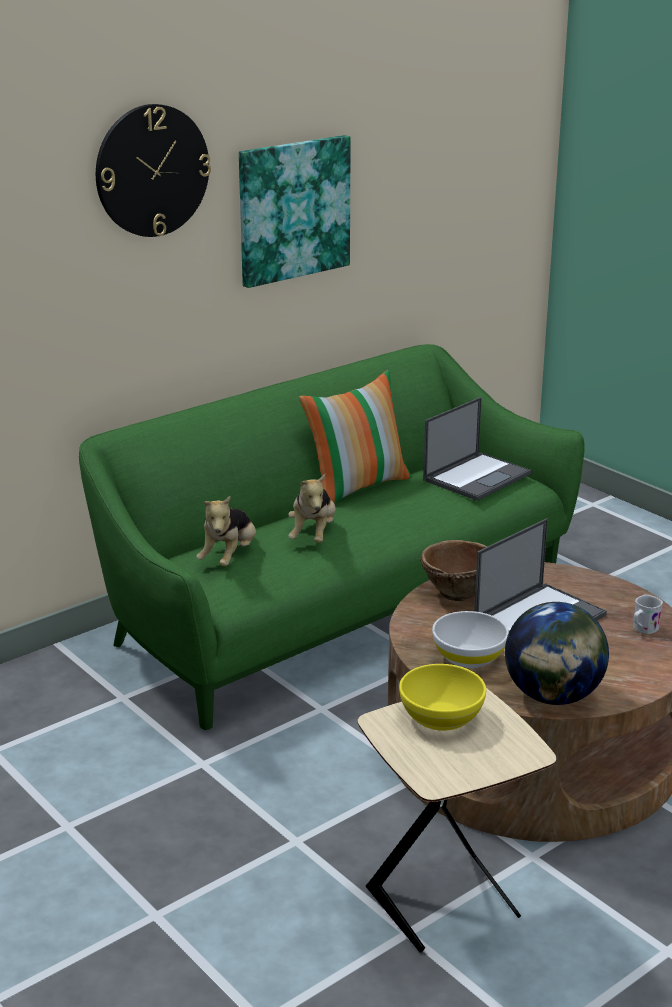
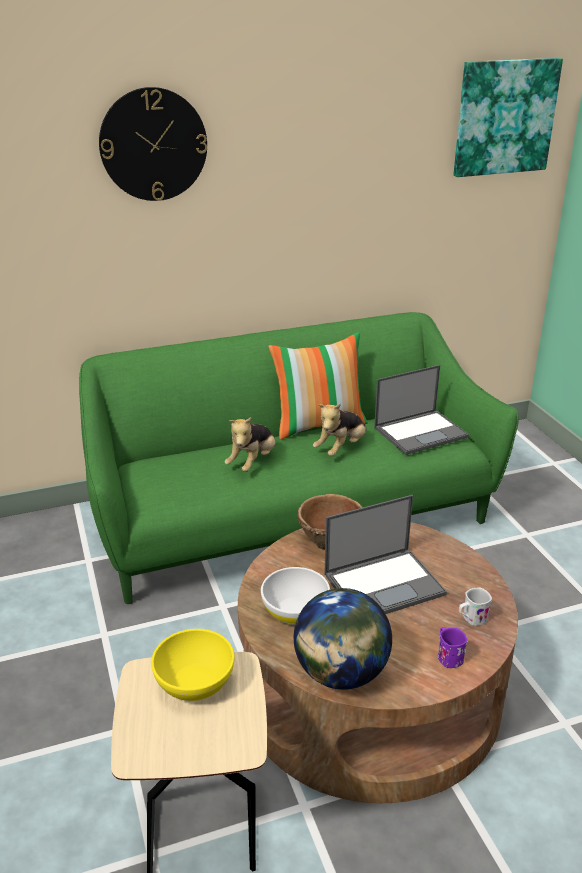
camera: 20 degrees right, 5 degrees up
plush toy [196,496,256,567] -> plush toy moved to [313,403,367,456]
picture [239,135,351,288] -> picture moved to [453,58,563,177]
none -> purple mug [438,627,468,668]

